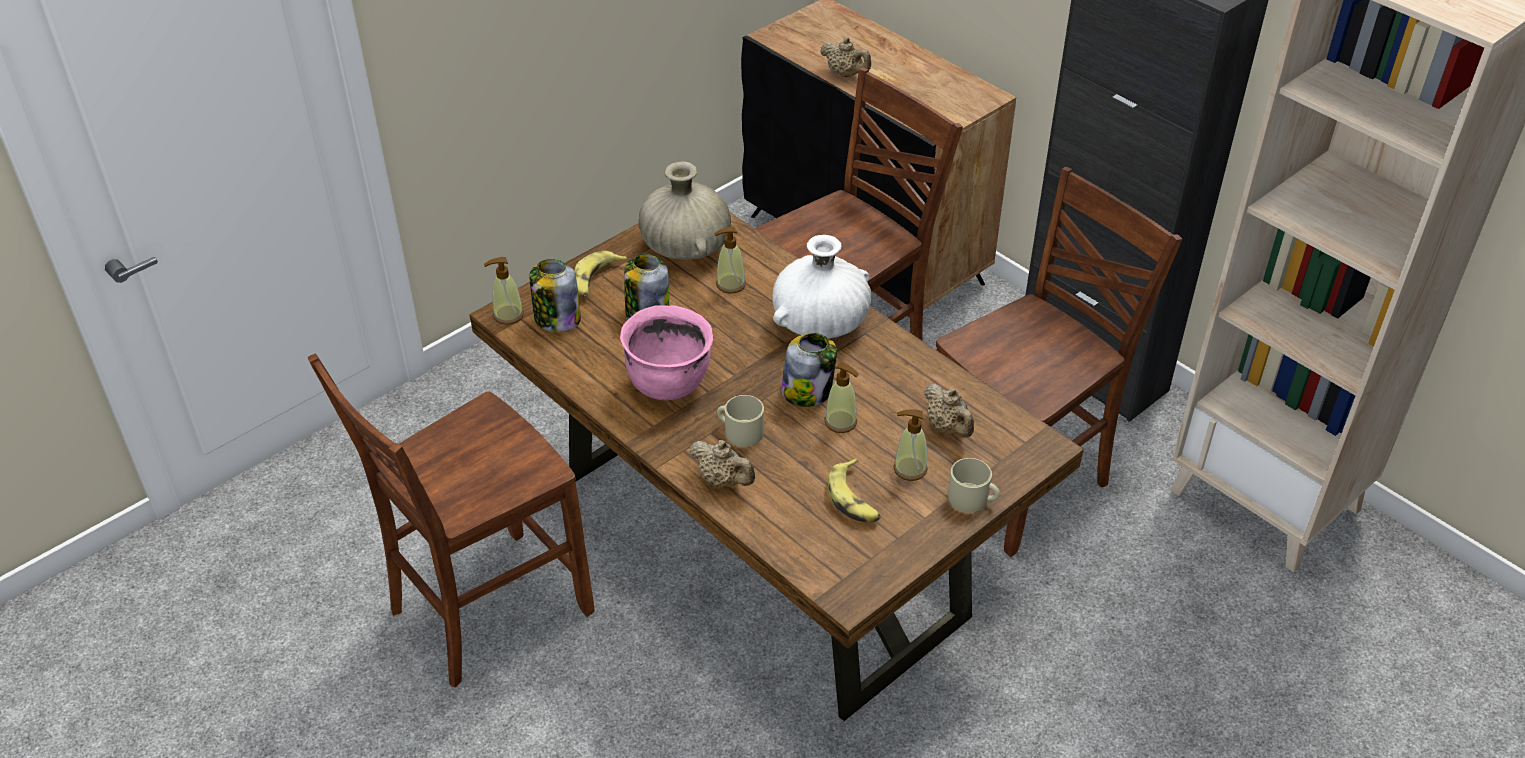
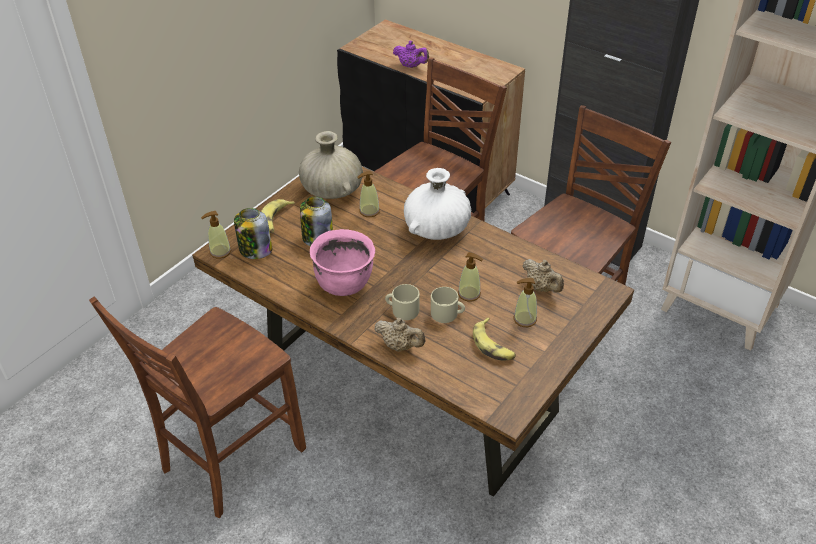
camera: 10 degrees left, 0 degrees up
jar [781,333,837,407] -> none
beige teapot [820,37,871,77] -> purple teapot [393,41,429,68]
beige mug [948,458,1000,512] -> beige mug moved to [431,287,465,323]

